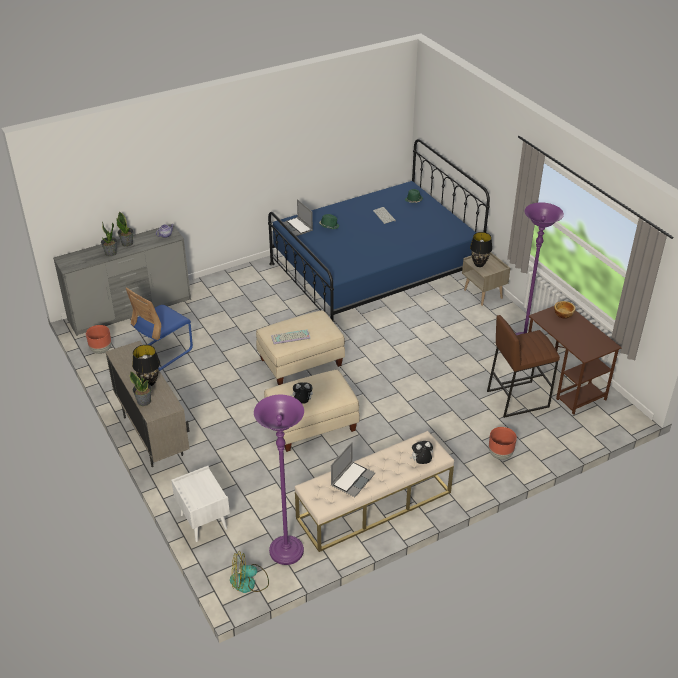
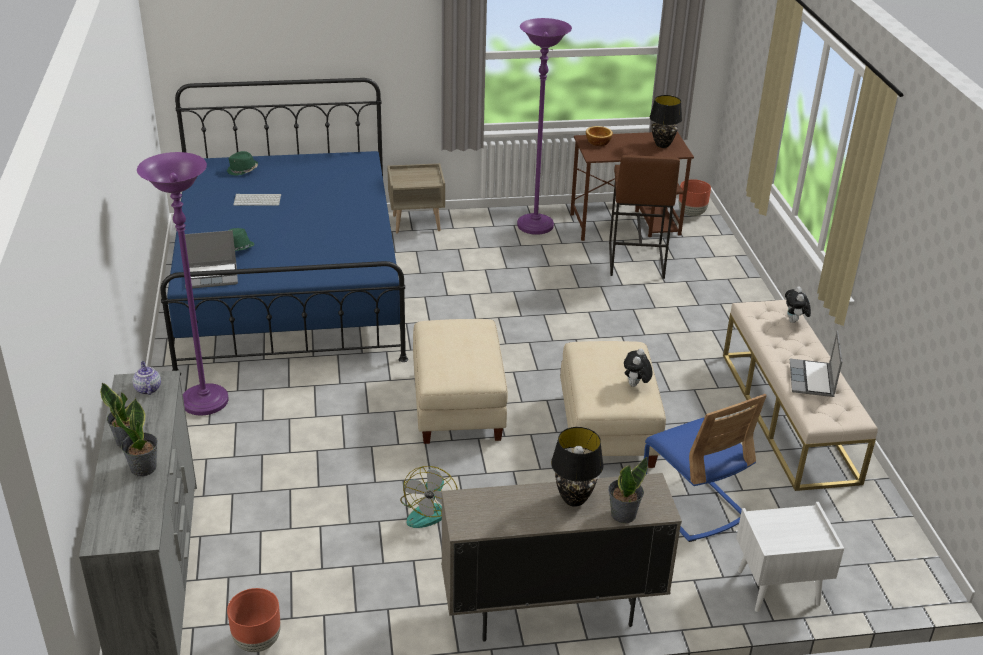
camera: 70 degrees left, 5 degrees down
blue chair [126,287,193,371] -> blue chair moved to [644,394,767,542]
fan [230,551,269,593] -> fan moved to [400,466,458,528]
purple floor lamp [254,395,304,565] -> purple floor lamp moved to [137,152,229,415]
keyboard [271,329,311,344] -> none
laptop [331,442,375,497] -> laptop turned 135 degrees counterclockwise [790,331,842,397]
black table lamp [470,232,492,267] -> black table lamp moved to [650,95,682,148]
brown planter [489,427,517,460] -> brown planter moved to [679,179,711,216]

